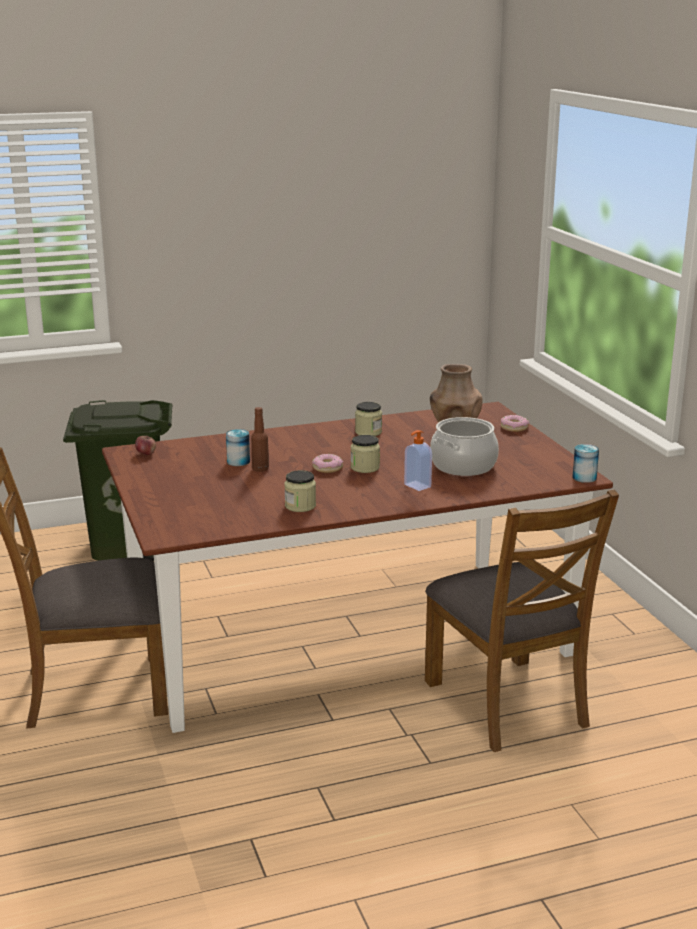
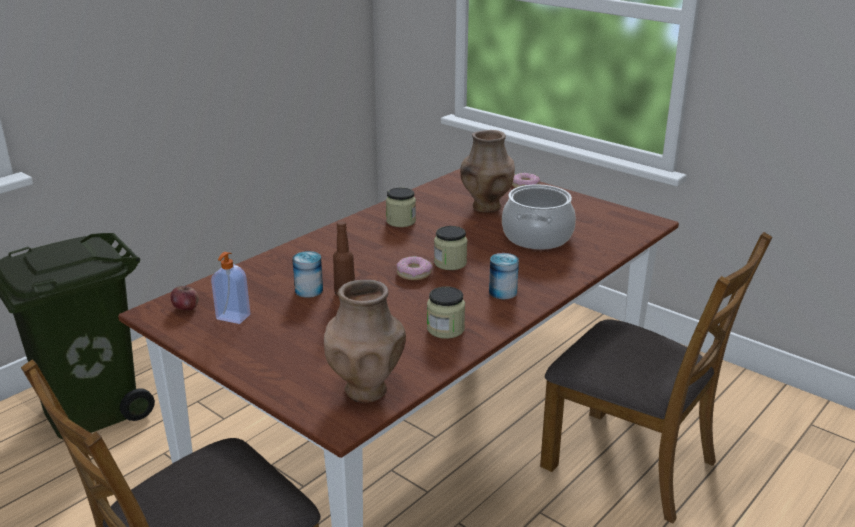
camera: 30 degrees left, 5 degrees up
soap dispenser [404,430,432,491] -> soap dispenser moved to [211,252,250,324]
can [573,444,599,483] -> can moved to [489,253,519,299]
none -> brown vase [324,280,406,403]

